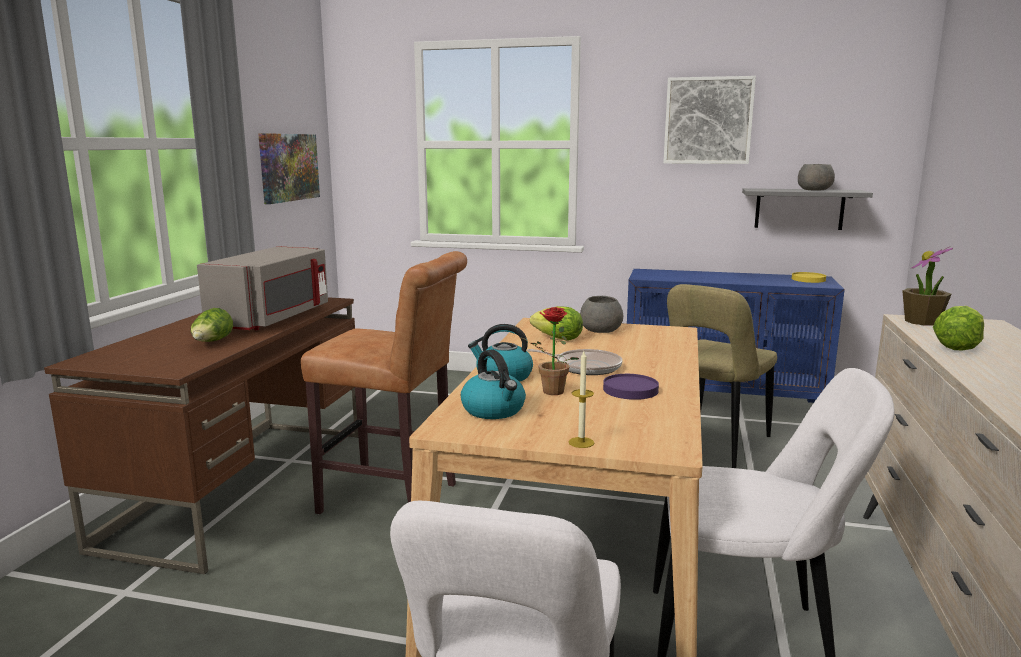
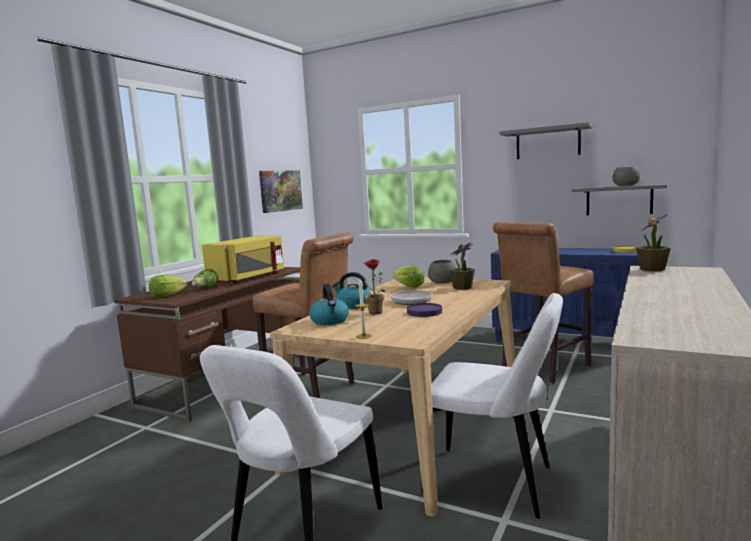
camera: 15 degrees right, 5 degrees down
grey microwave [197,246,328,330] -> yellow microwave [202,235,284,283]
picture [663,76,756,164] -> grey shelf [500,122,592,159]
beige chair [667,284,777,468] -> brown stool [493,222,593,383]
lettuce [933,306,984,350] -> lettuce moved to [149,275,187,297]
none -> potted plant [449,242,475,290]

